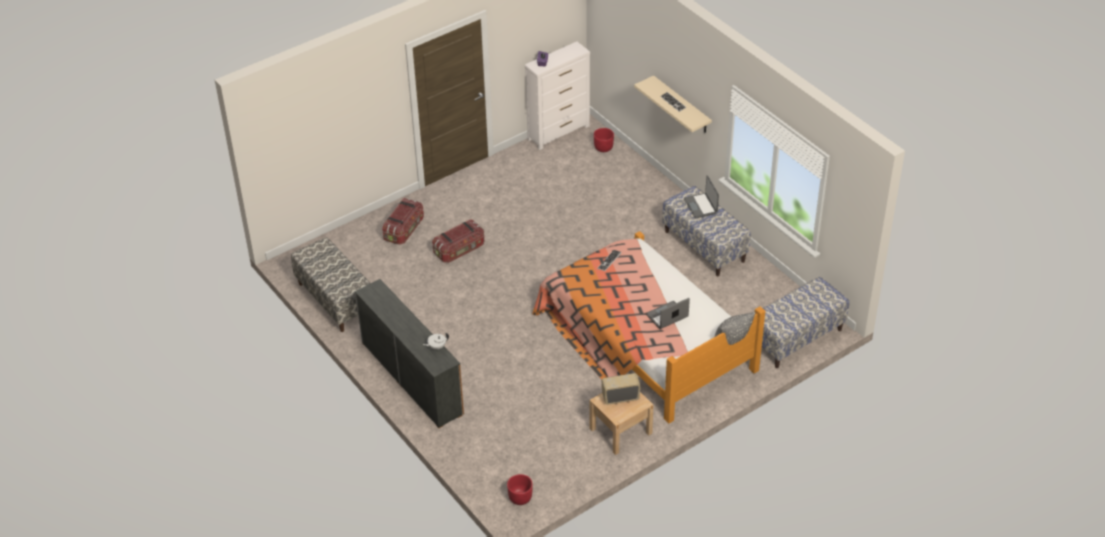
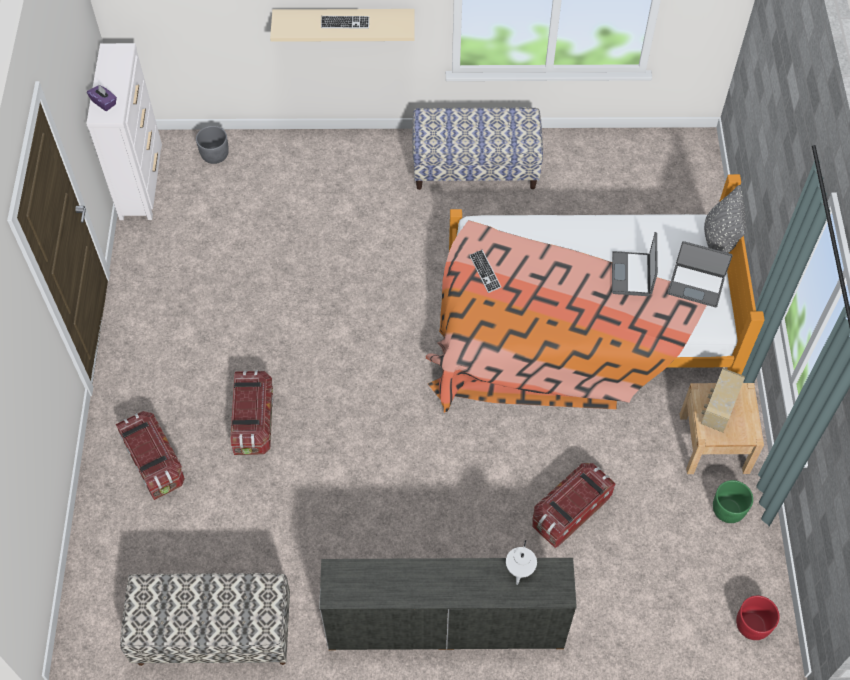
camera: 55 degrees left, 15 degrees up
red planter [594,128,614,152] -> grey planter [196,126,229,164]
laptop [684,175,719,219] -> laptop moved to [667,241,733,307]
bench [762,277,849,368] -> none
none -> storage box [532,463,616,548]
none -> green planter [713,480,753,523]

